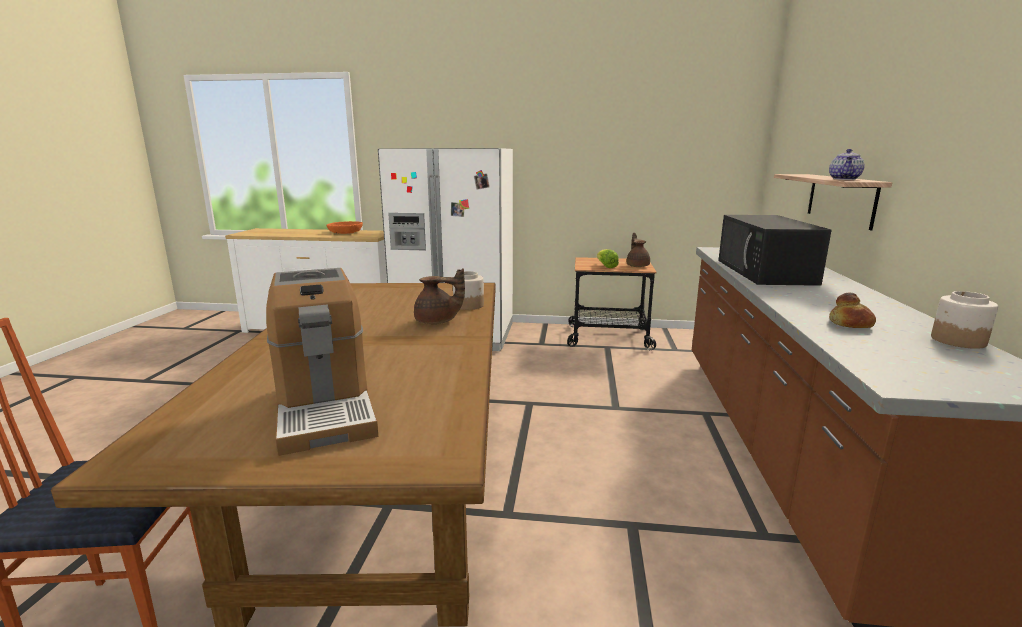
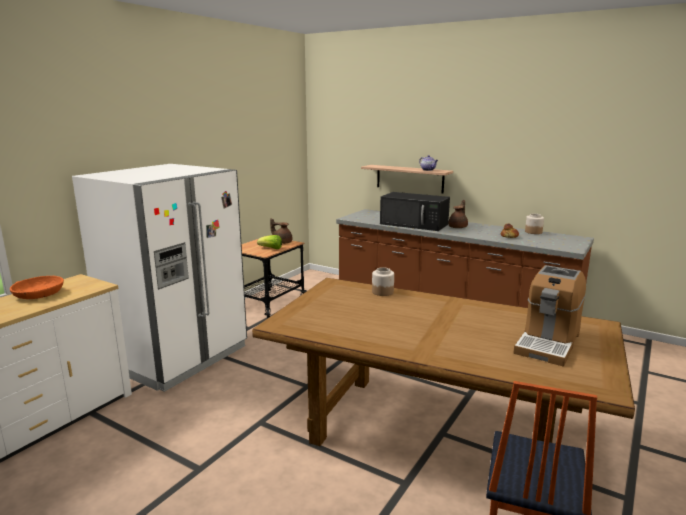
camera: 65 degrees left, 0 degrees up
coffee machine [266,268,379,456] -> coffee machine turned 120 degrees clockwise [513,265,586,367]
brown teapot [414,268,465,324] -> brown teapot moved to [448,200,468,228]

